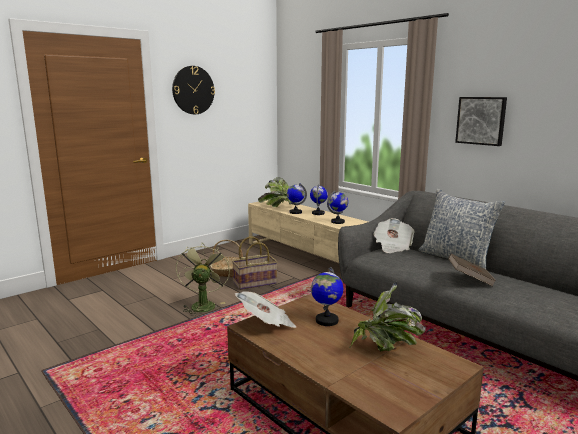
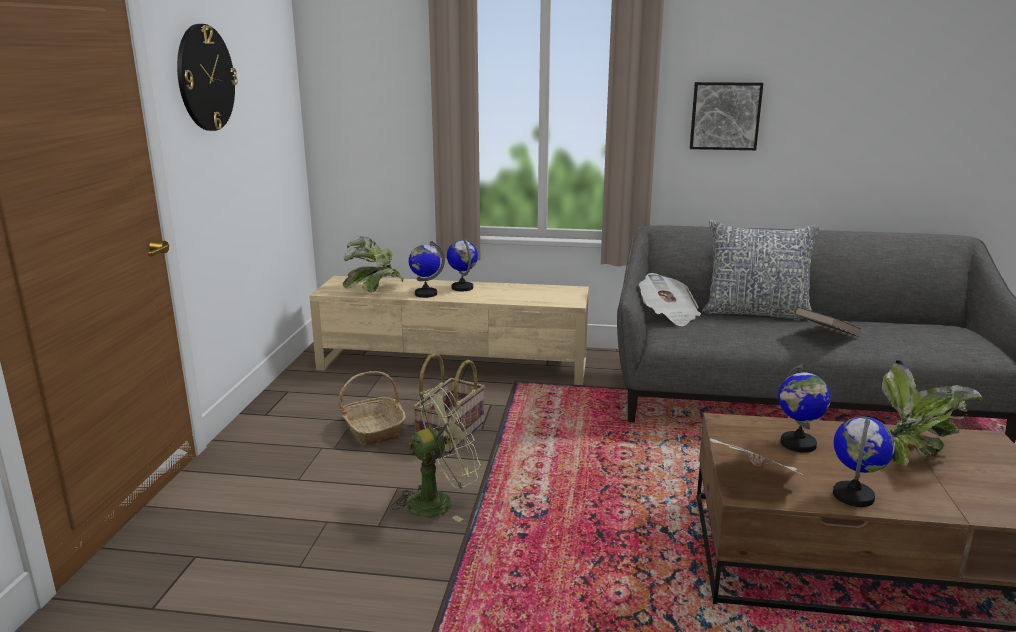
camera: 40 degrees left, 5 degrees up
green fan [176,244,230,316] -> green fan turned 105 degrees clockwise [391,387,481,522]
globe [327,190,348,224] -> globe moved to [833,416,895,507]

